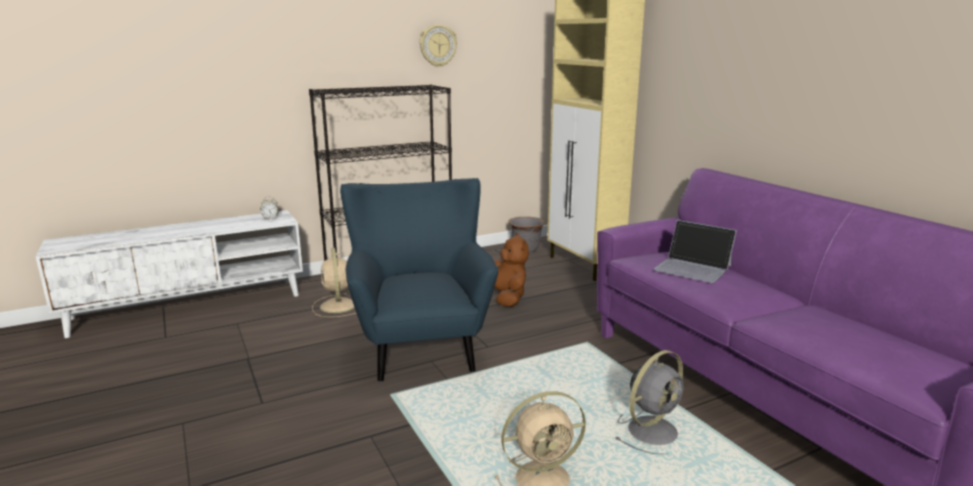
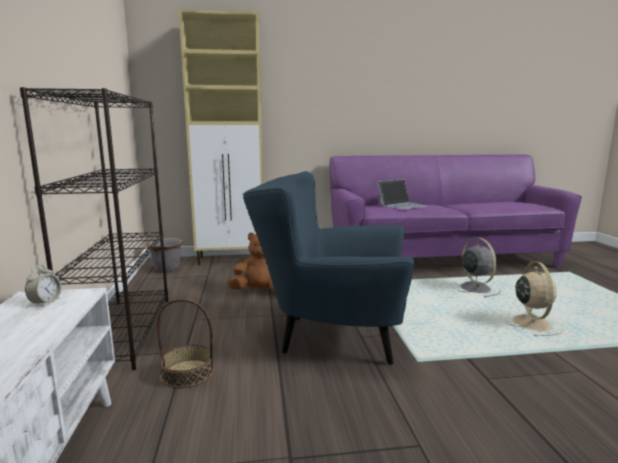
camera: 70 degrees left, 5 degrees down
beige fan [312,248,356,317] -> basket [157,298,214,388]
wall clock [419,24,457,67] -> none

